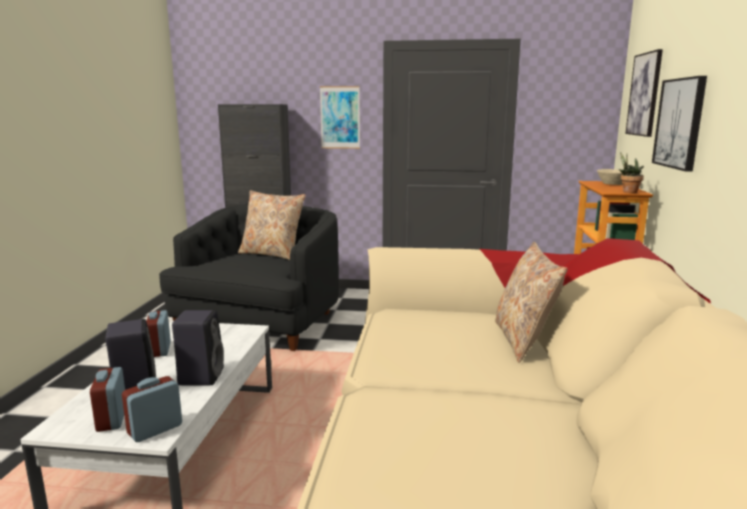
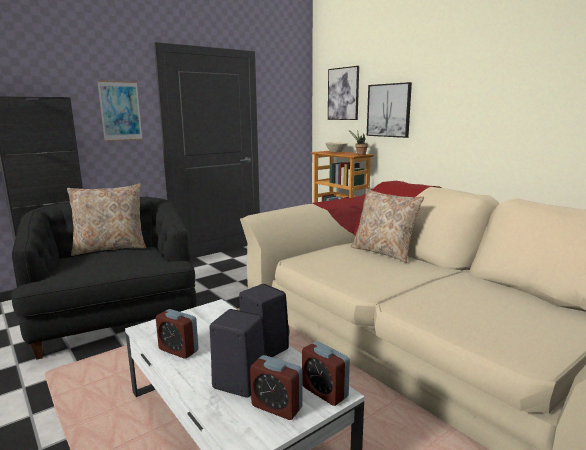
camera: 45 degrees left, 0 degrees up
alarm clock [122,376,182,442] -> alarm clock turned 45 degrees counterclockwise [302,341,350,406]

